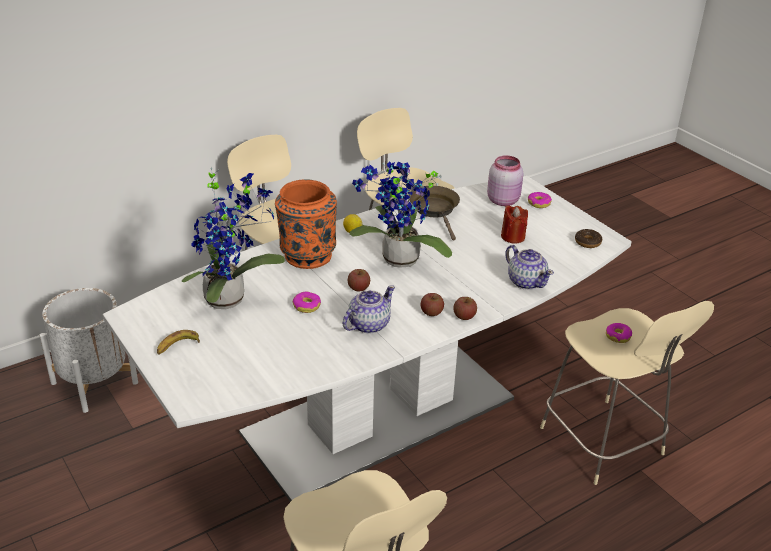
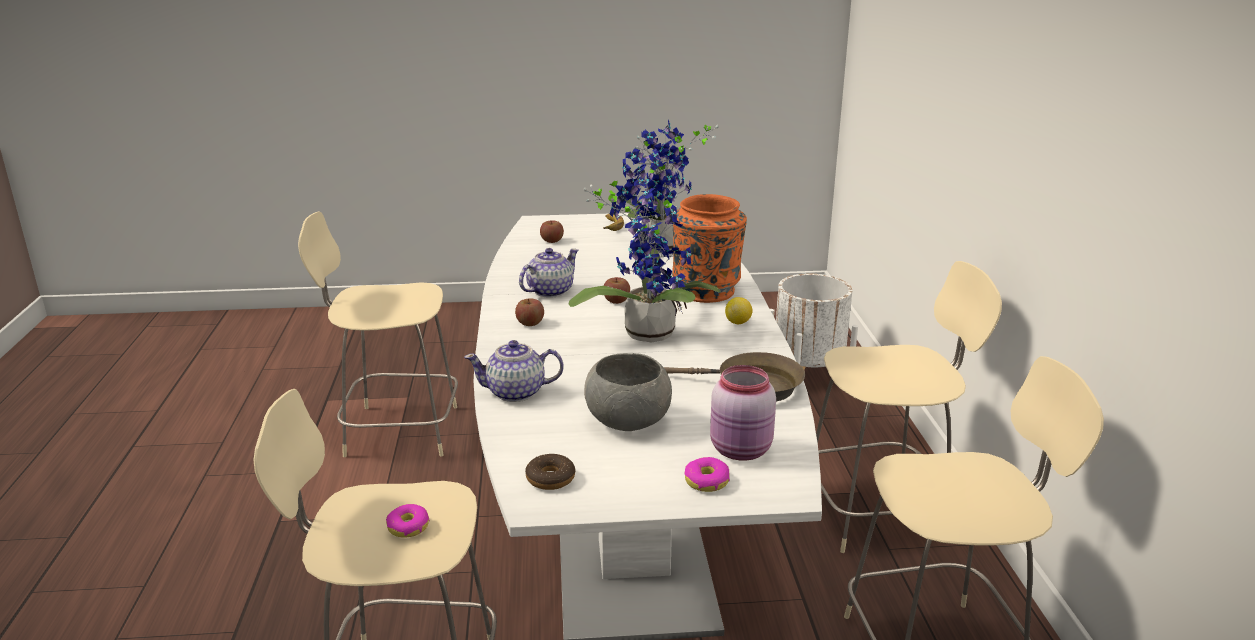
camera: 120 degrees right, 10 degrees down
donut [293,291,321,313] -> none
teapot [343,285,395,334] -> teapot turned 120 degrees counterclockwise [519,248,578,298]
apple [453,297,477,320] -> apple moved to [540,220,564,243]
red candle [501,205,528,244] -> grey bowl [584,353,672,431]

